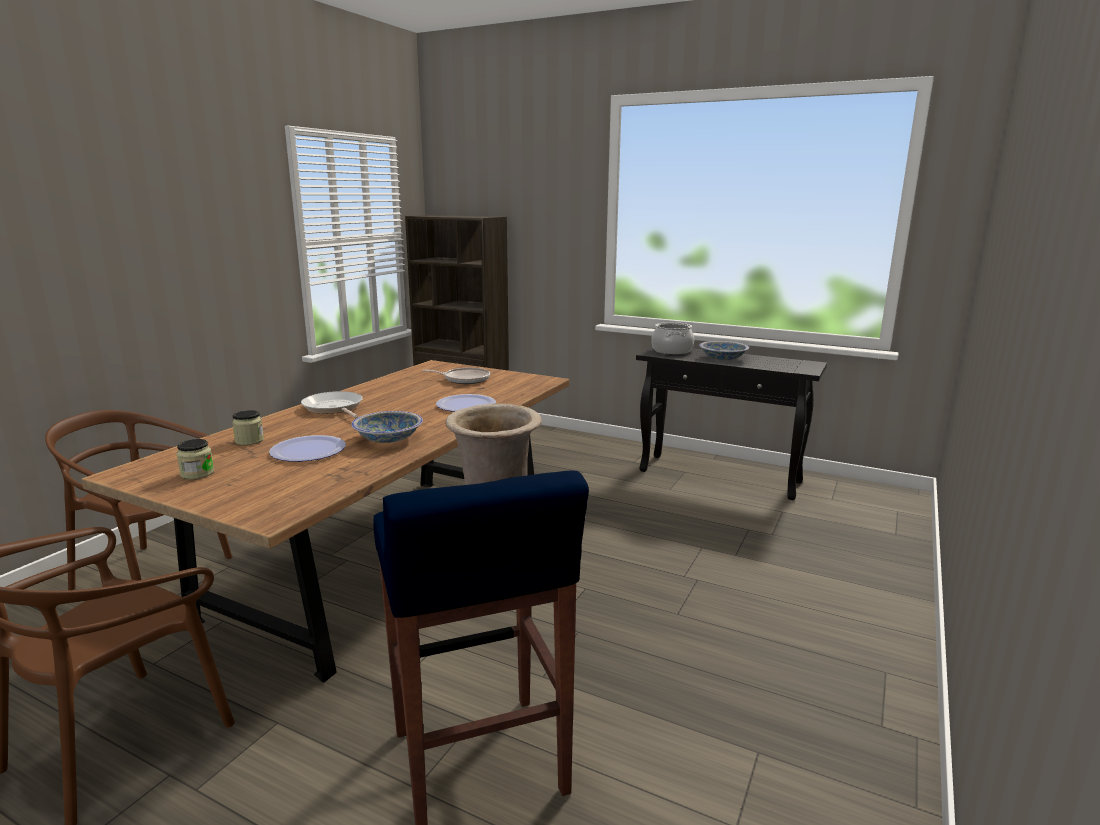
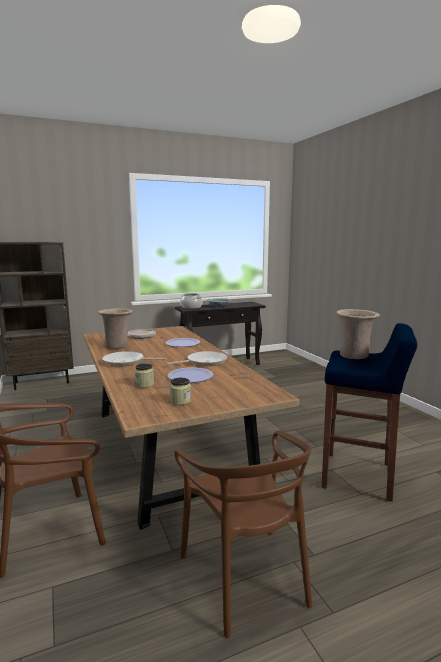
camera: 50 degrees left, 5 degrees down
bowl [351,411,423,443] -> frying pan [167,351,227,366]
none -> beige vase [98,308,133,349]

